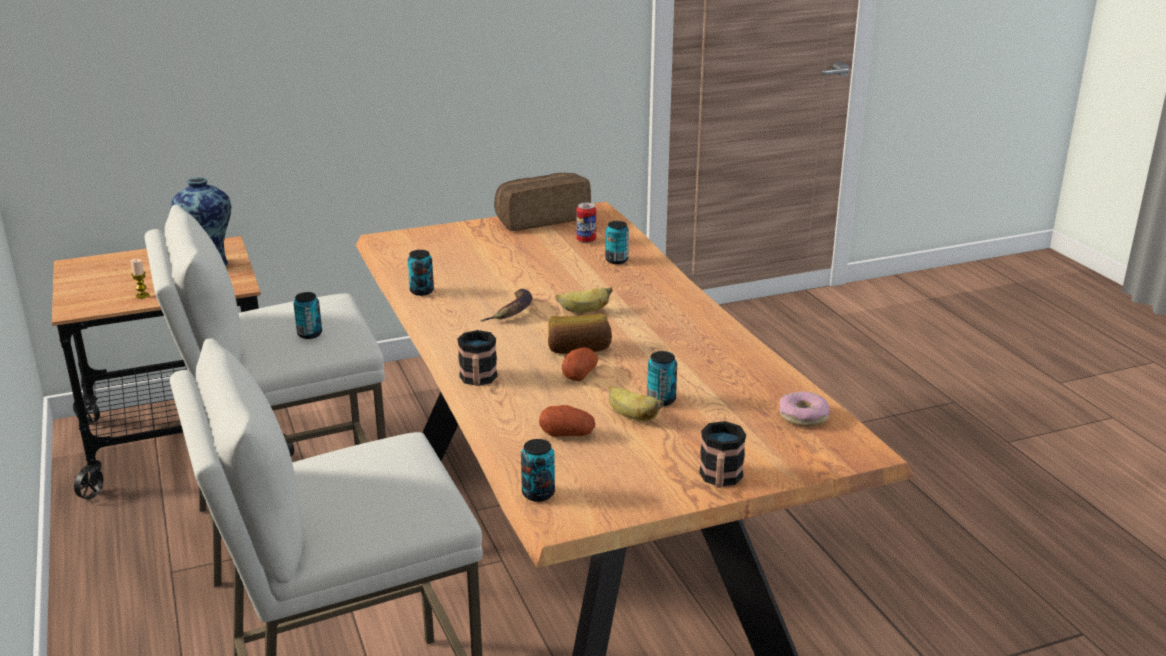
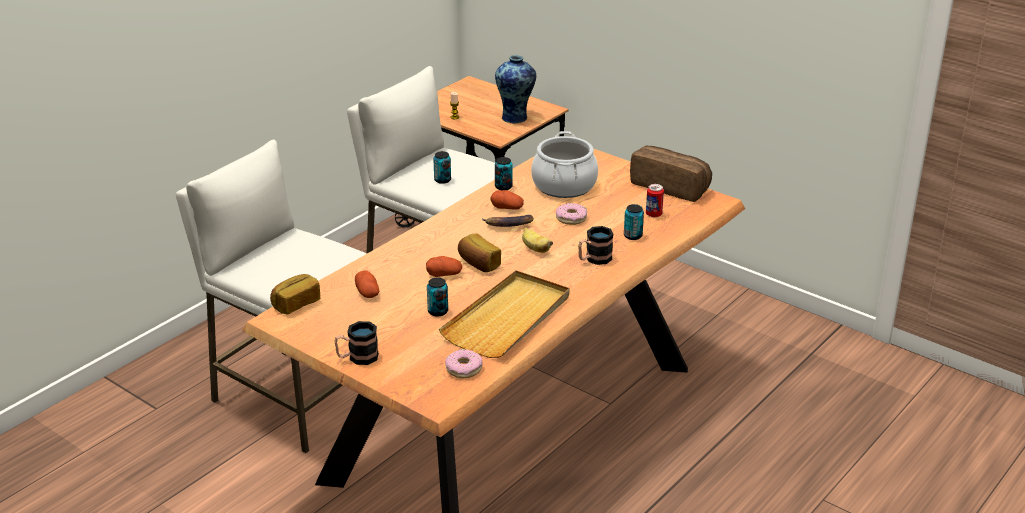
camera: 60 degrees right, 5 degrees up
mug [457,330,498,386] -> mug moved to [578,226,613,265]
can [521,439,555,502] -> bread [270,274,320,315]
banana [608,386,664,421] -> none
none -> beige tray [439,271,569,358]
none -> potato [491,190,524,210]
none -> cooking pot [531,131,598,198]
none -> donut [556,203,587,225]

